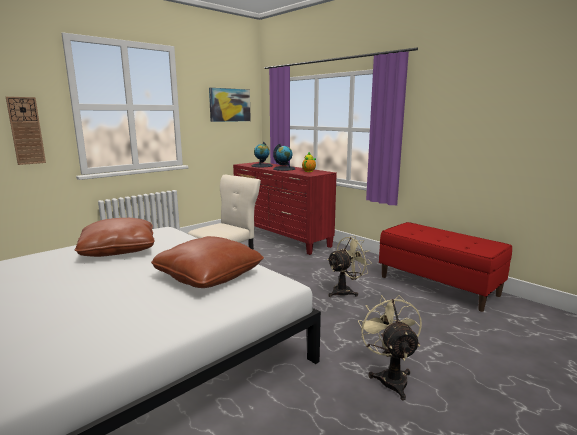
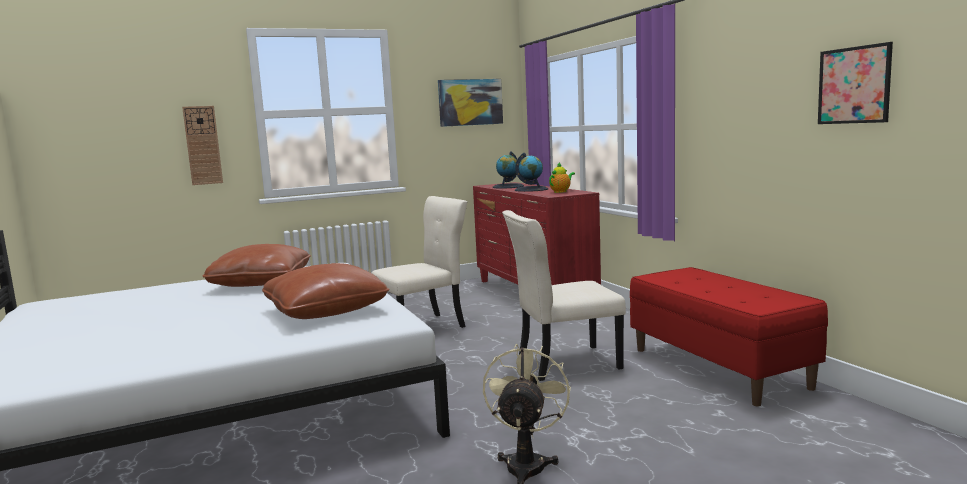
camera: 20 degrees right, 5 degrees down
beige fan [327,236,372,297] -> beige chair [502,210,626,381]
none -> picture [818,42,893,124]

